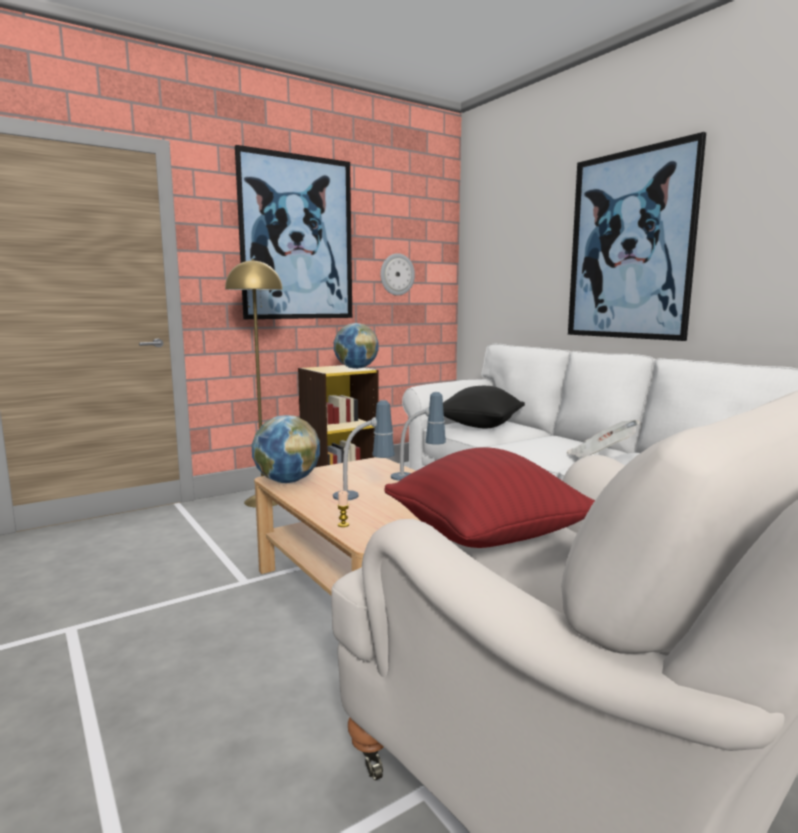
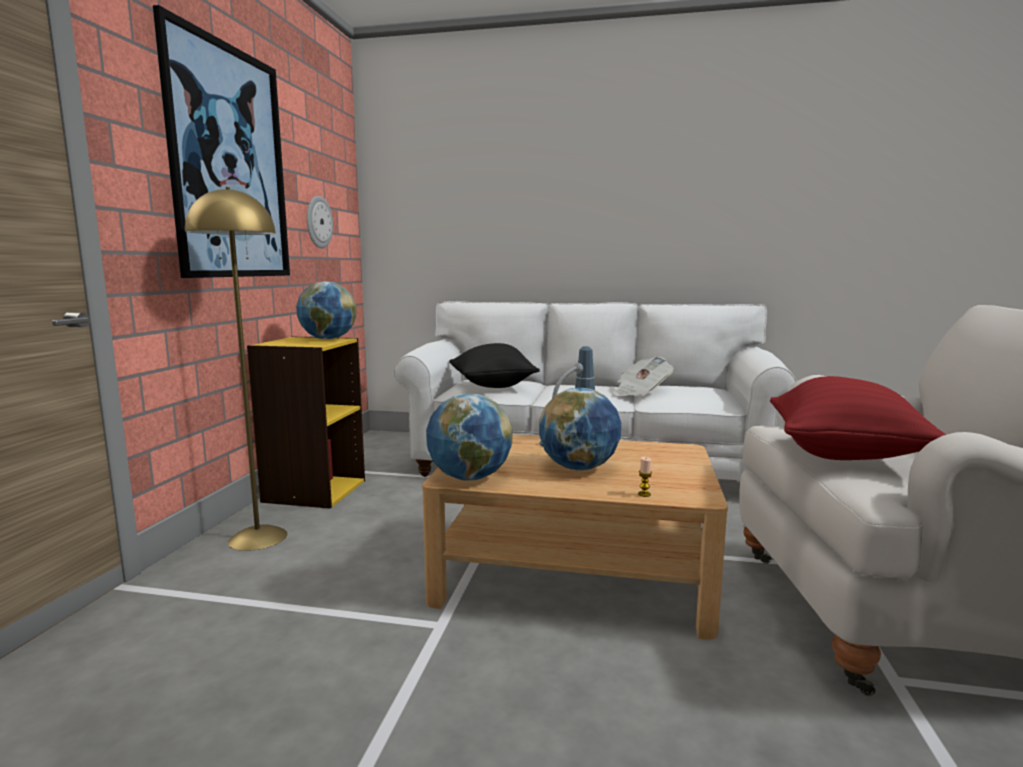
camera: 45 degrees left, 0 degrees up
table lamp [333,400,395,500] -> globe [539,388,621,471]
picture [568,132,706,341] -> none

